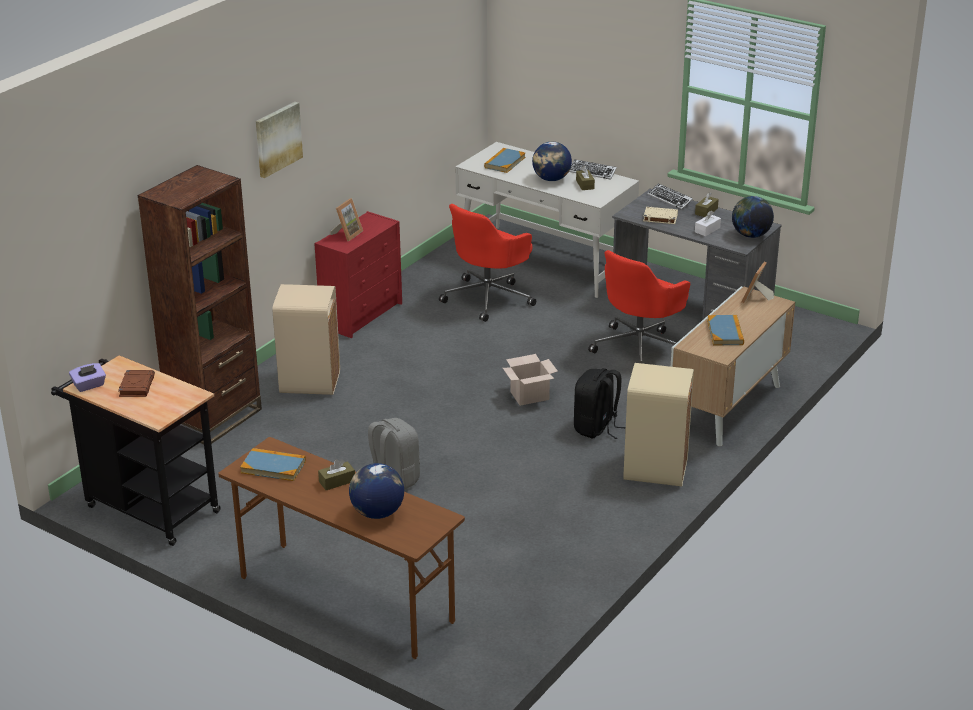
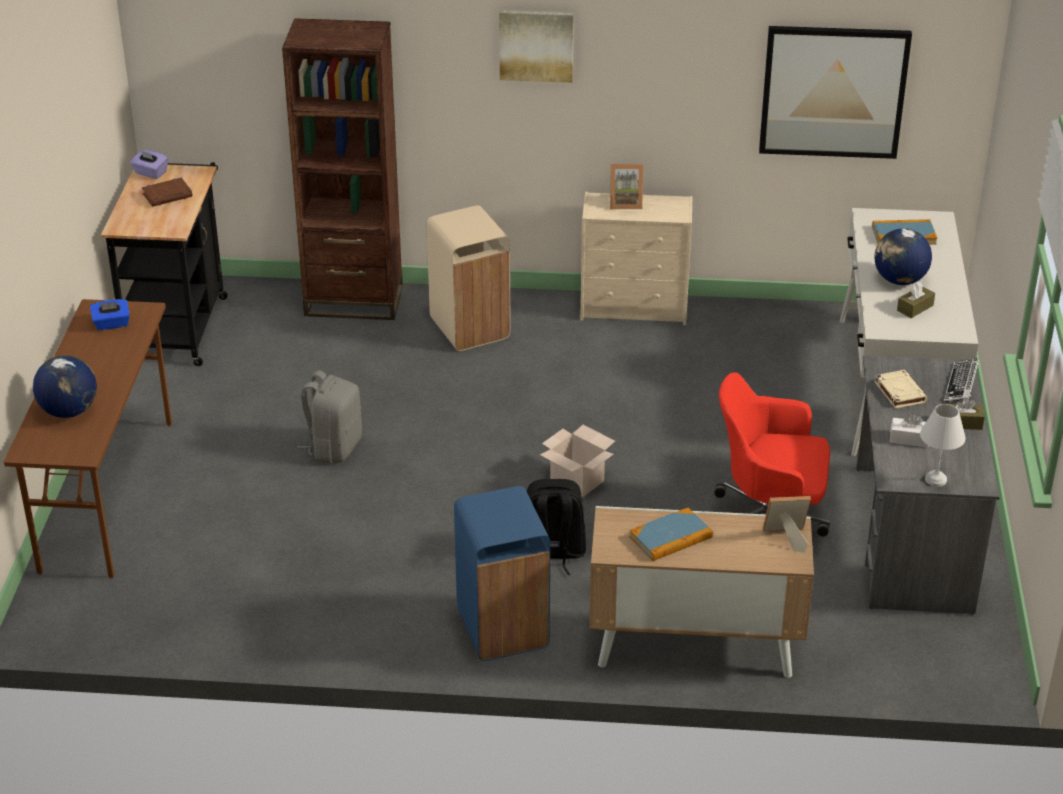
camera: 60 degrees right, 5 degrees up
book [240,448,306,481] -> blue tissue box [90,299,130,330]
red dresser [314,211,402,338] -> beige dresser [580,192,693,325]
brown tissue box [318,459,355,490] -> none
red office chair [439,204,536,322] -> none
keyboard [569,159,617,180] -> none
beige trash can [623,363,694,486] -> blue trash can [454,486,550,661]
globe [732,196,774,238] -> white table lamp [920,404,965,487]
none -> picture [759,26,912,159]

